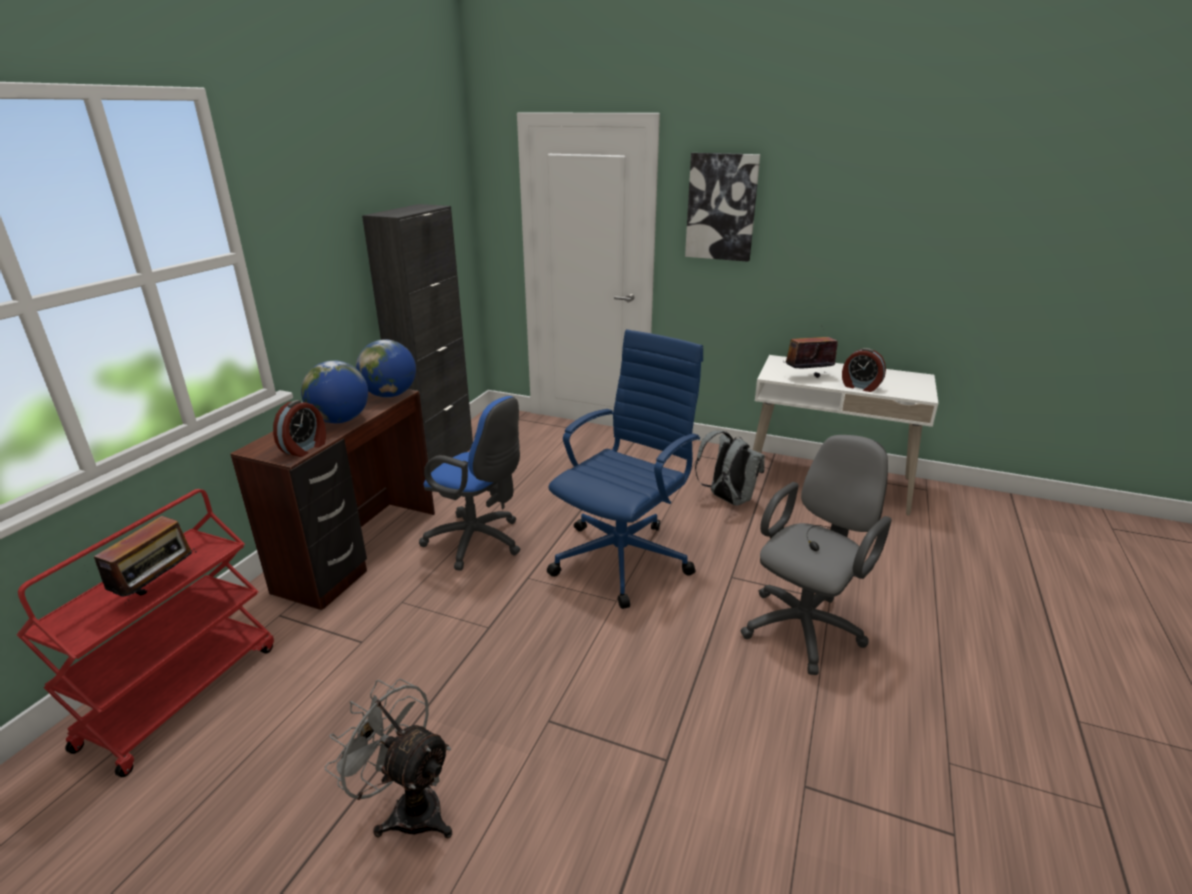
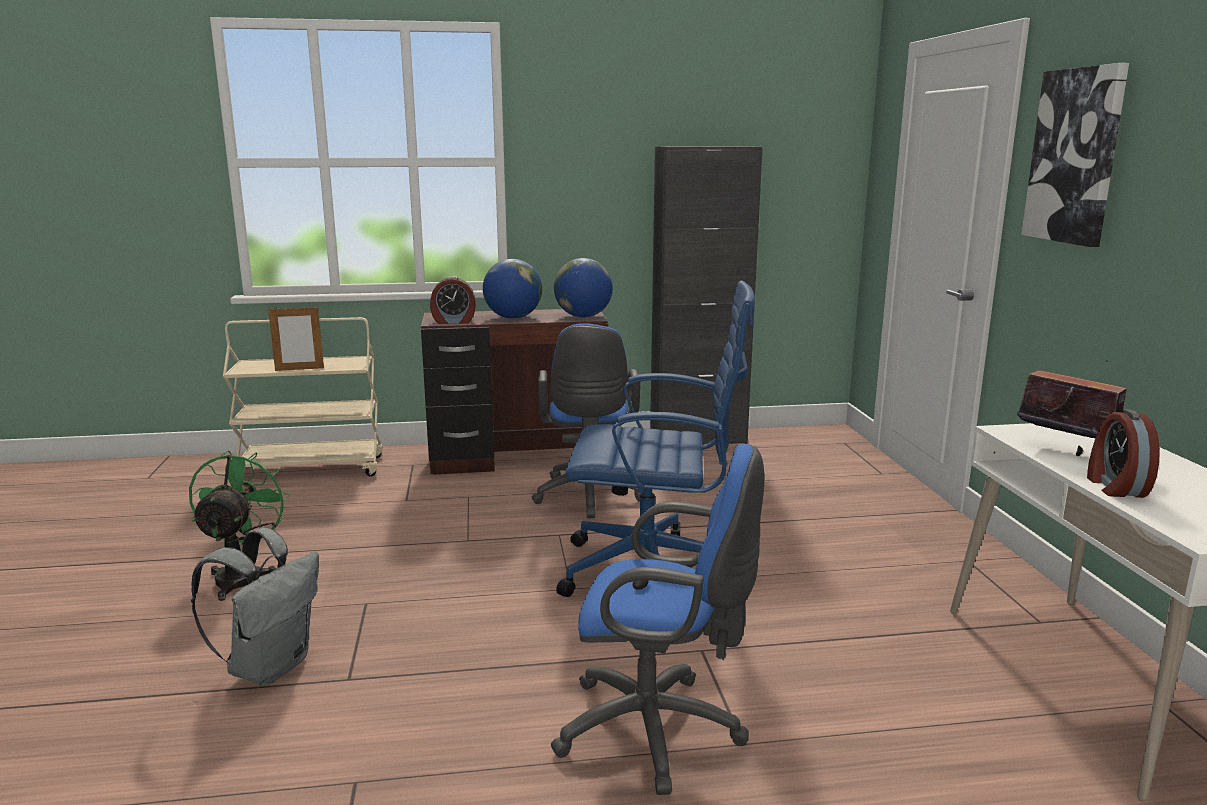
camera: 60 degrees right, 10 degrees down
red cart [17,489,274,777] -> beige cart [223,317,383,477]
radio [94,516,196,606] -> picture frame [268,305,324,371]
grey fan [325,679,452,838] -> green fan [189,451,290,601]
grey backpack [695,430,765,506] -> grey backpack moved to [191,528,319,685]
grey office chair [740,435,892,675] -> blue office chair [551,444,765,795]

